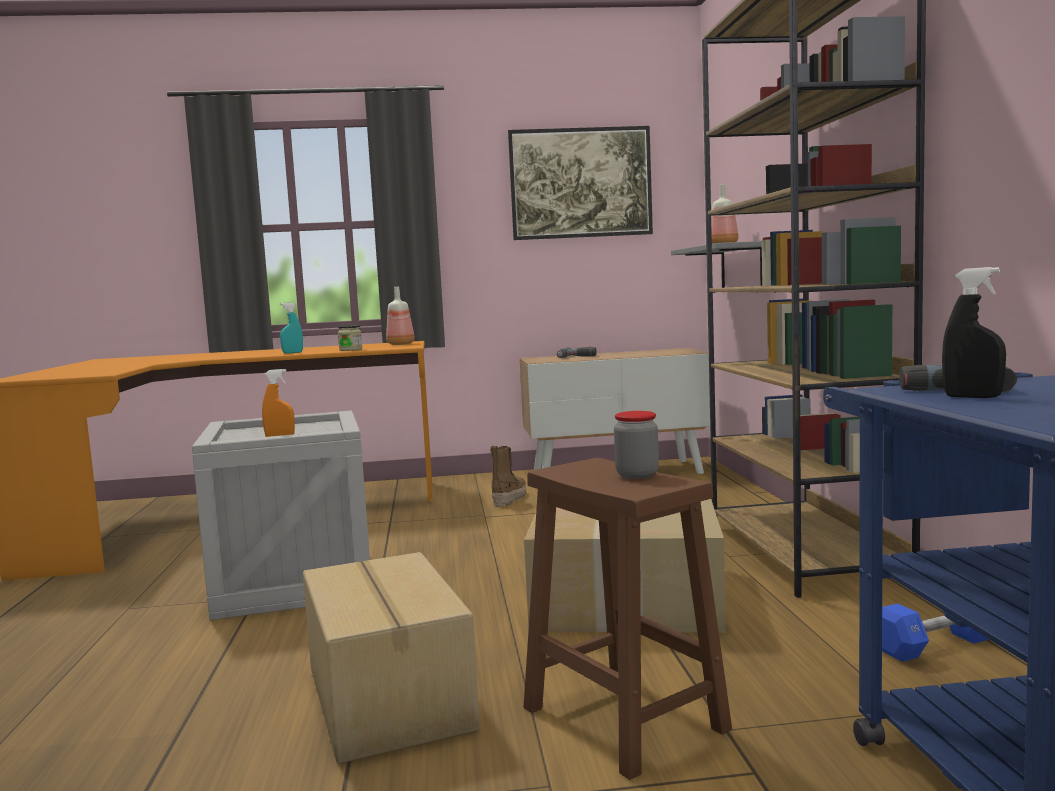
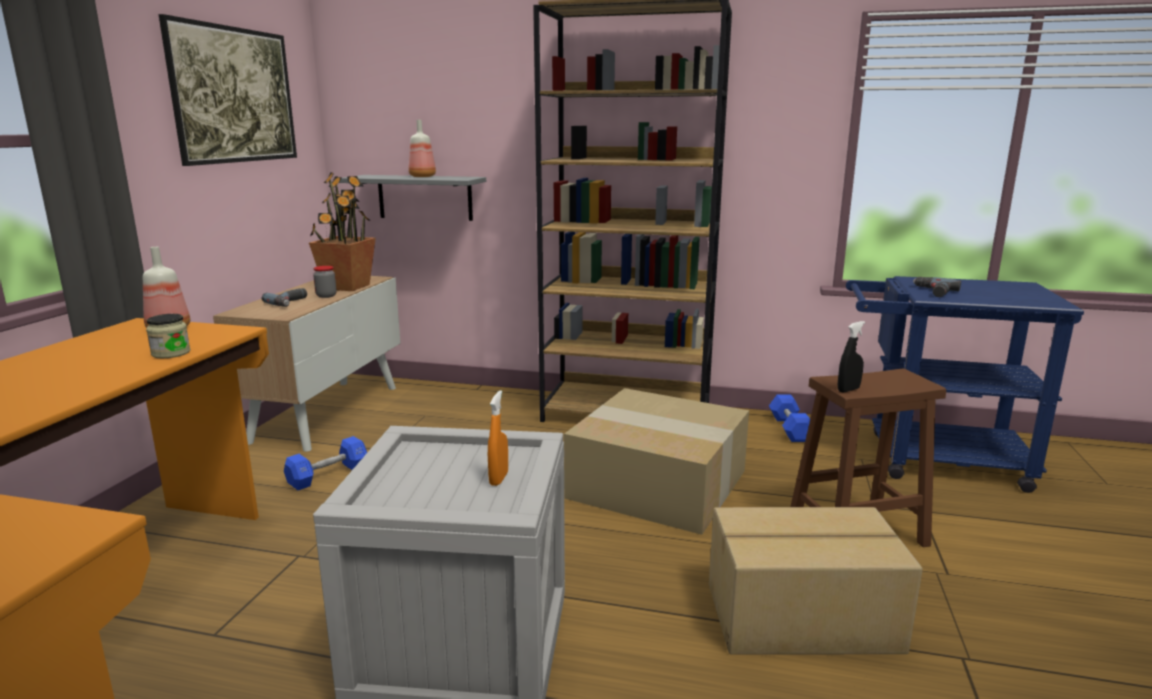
camera: 70 degrees left, 10 degrees up
turquoise spray bottle [280,303,303,353] -> none
boot [490,446,526,507] -> blue dumbbell [284,436,367,490]
jar [614,411,659,479] -> jar moved to [313,266,337,298]
black spray bottle [942,267,1006,398] -> black spray bottle moved to [838,321,865,393]
none -> potted plant [309,172,376,291]

